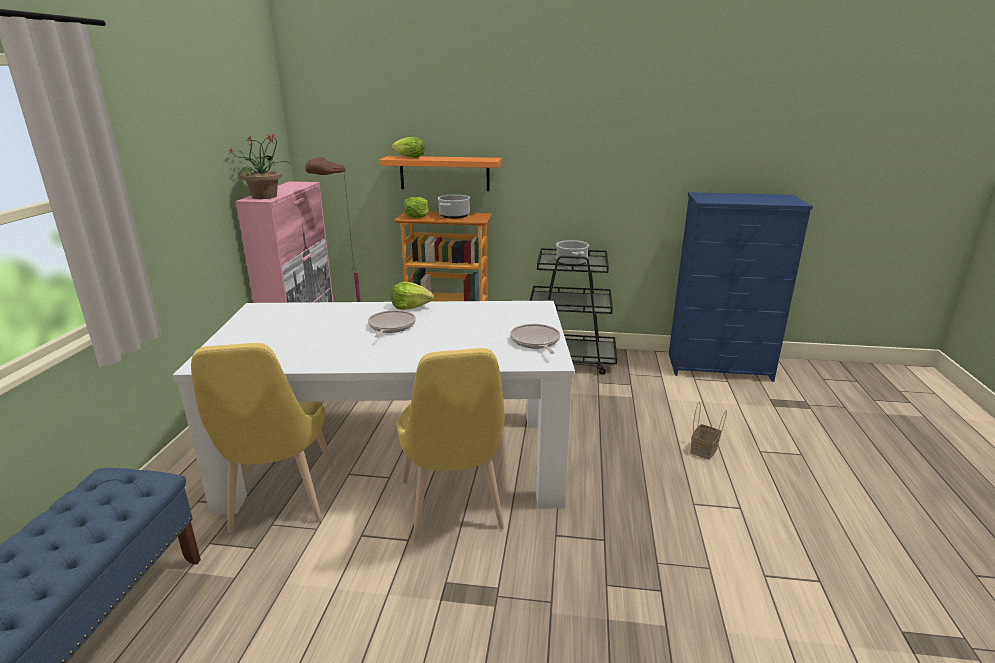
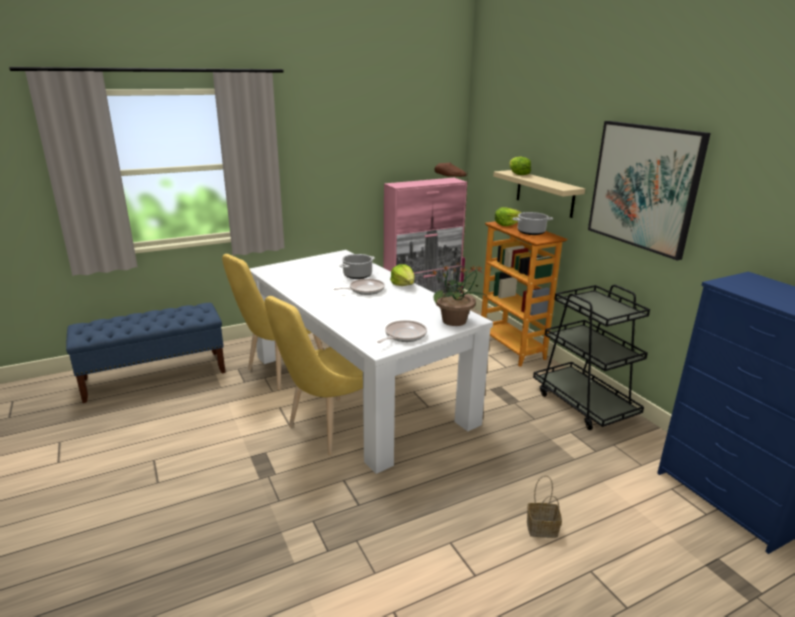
camera: 55 degrees right, 0 degrees up
potted plant [227,133,290,199] -> potted plant moved to [431,262,487,326]
orange shelf [379,156,502,191] -> beige shelf [493,170,585,218]
cooking pot [556,240,589,264] -> cooking pot moved to [339,254,375,279]
none -> picture [588,121,711,260]

